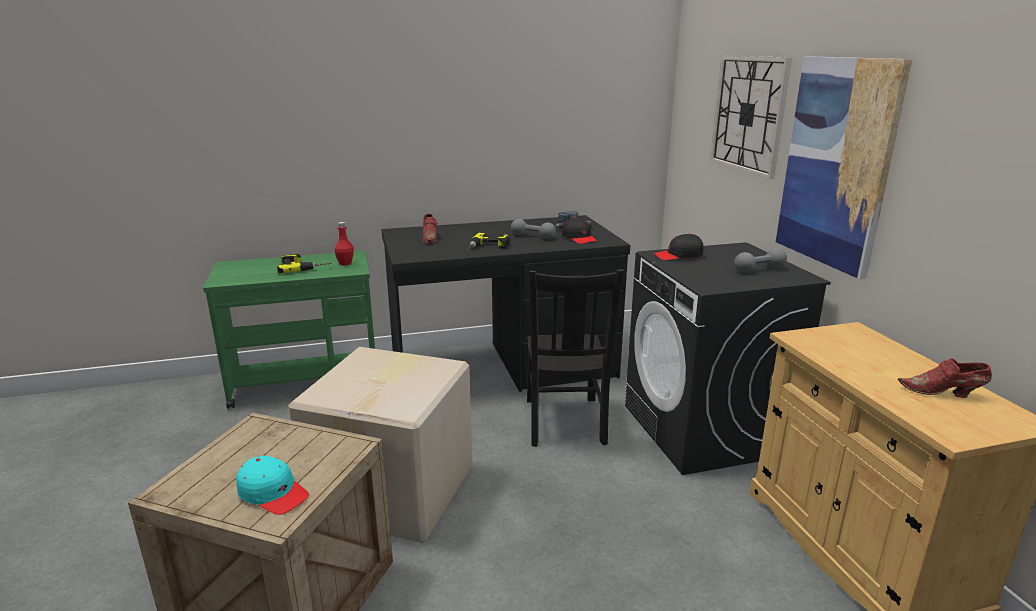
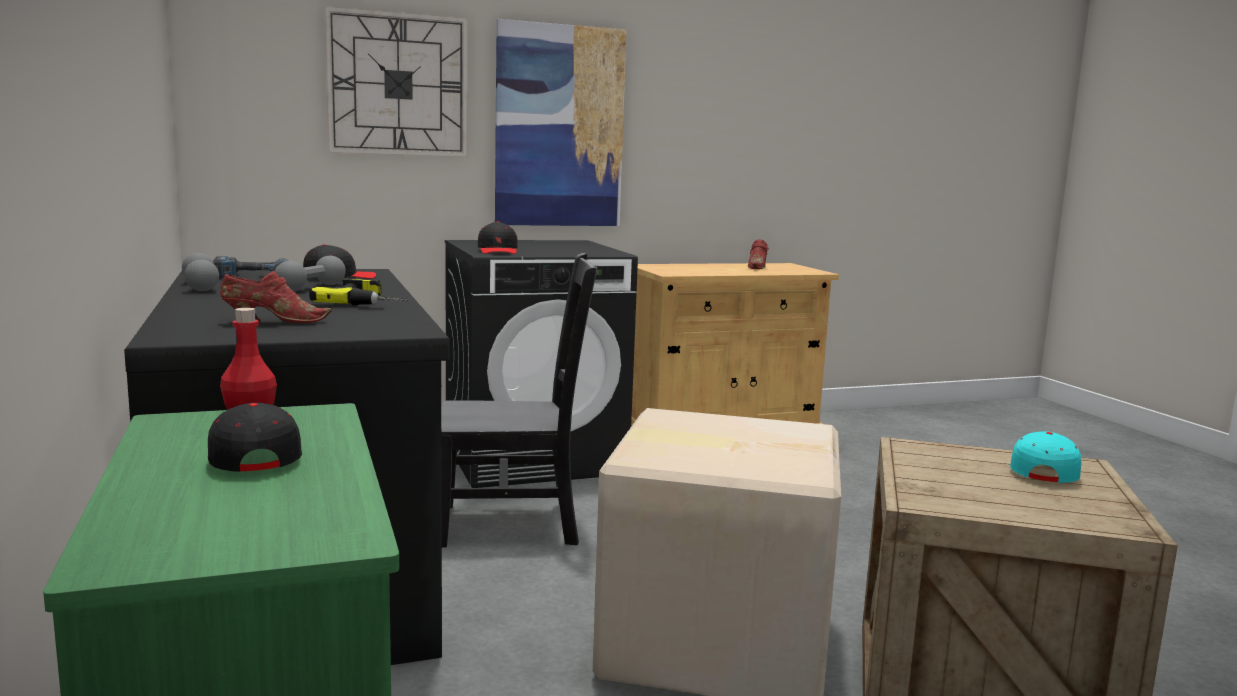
camera: 95 degrees left, 10 degrees down
power drill [277,254,331,274] -> black cap [208,403,302,472]
grey dumbbell [734,248,787,273] -> grey dumbbell moved to [182,253,219,291]

